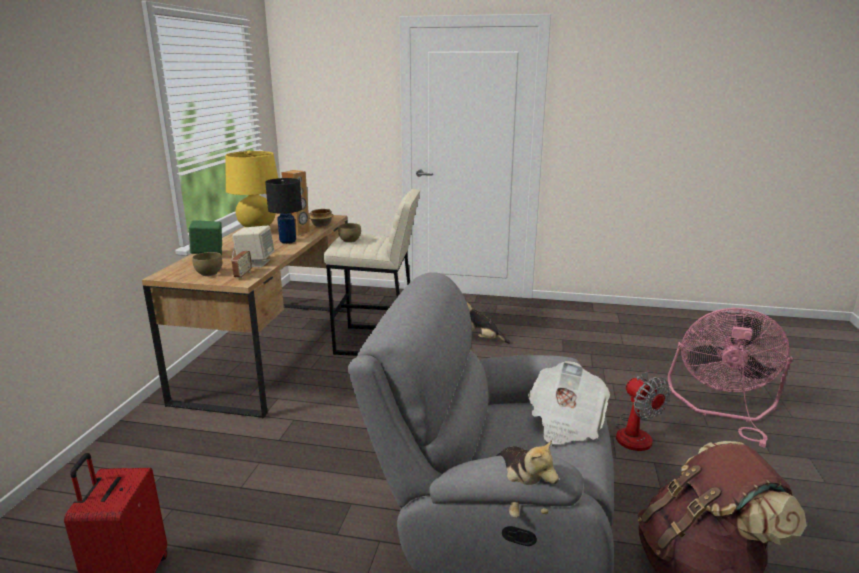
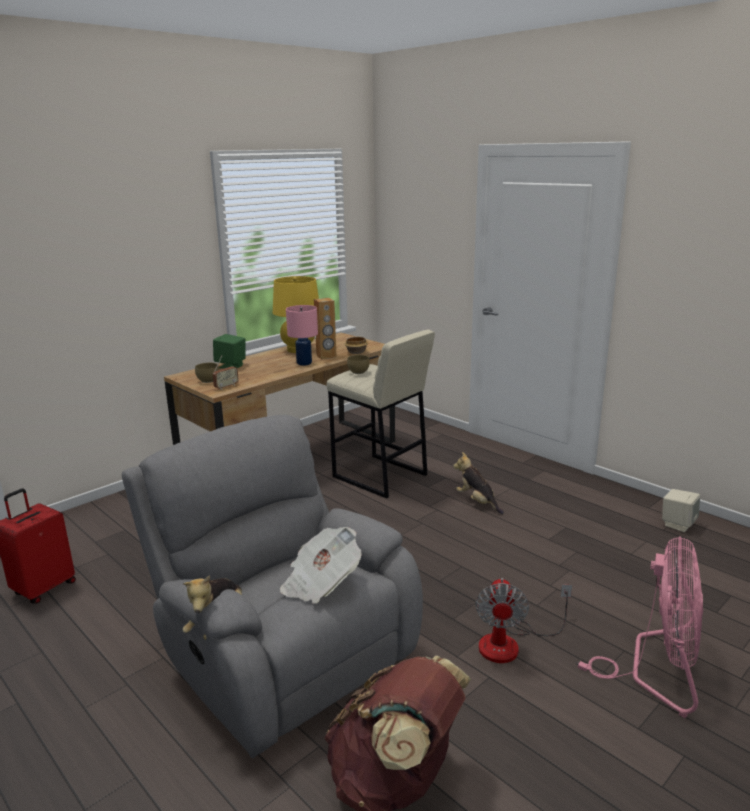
camera: 35 degrees right, 0 degrees up
beige speaker [232,226,274,267] -> beige speaker moved to [662,489,700,532]
black table lamp [265,178,302,244] -> pink table lamp [286,305,318,366]
pink fan [668,308,793,448] -> pink fan turned 60 degrees clockwise [576,536,703,719]

